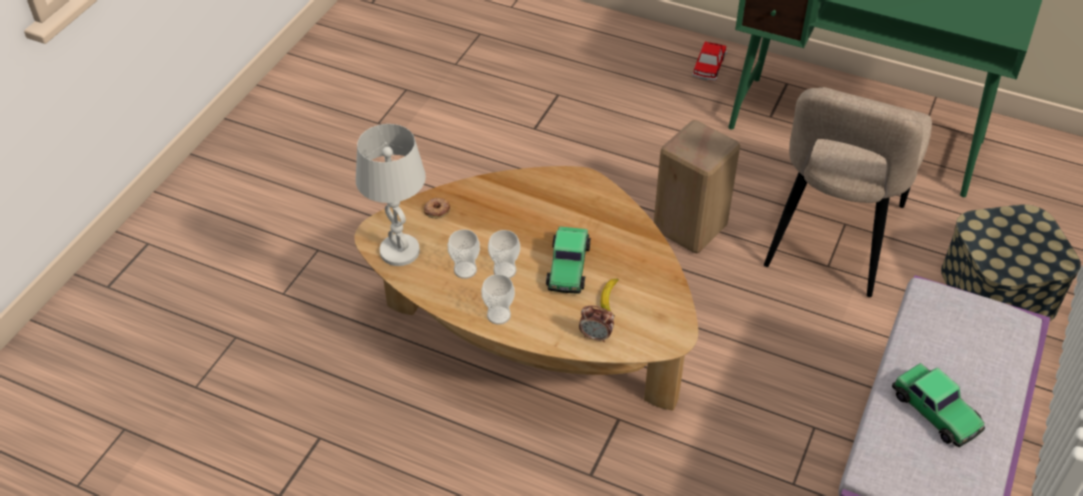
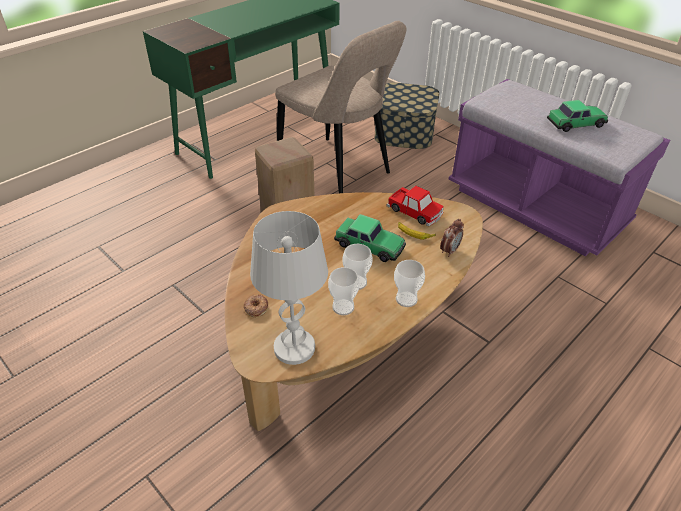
camera: 70 degrees left, 5 degrees down
toy car [692,42,727,81] -> toy car moved to [387,186,444,226]

